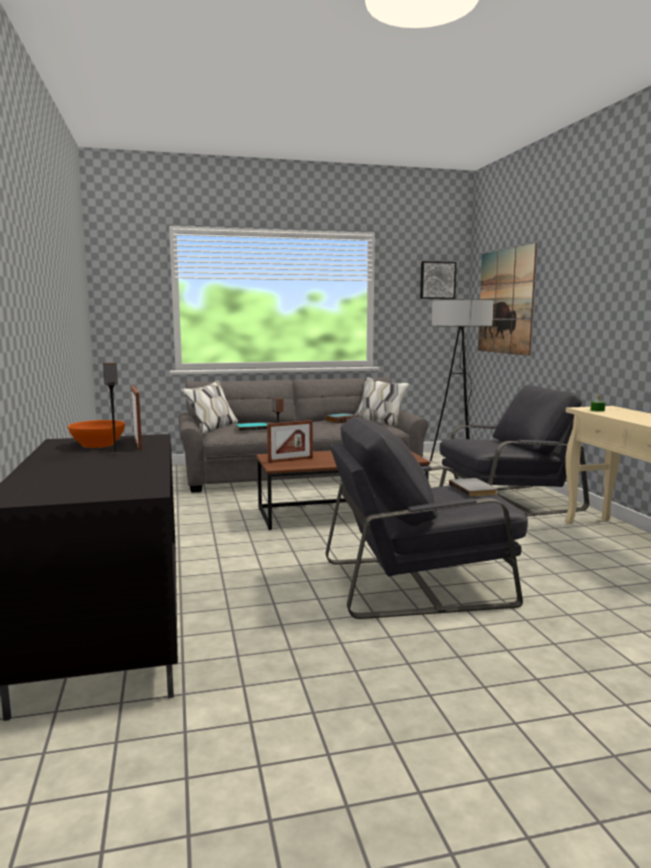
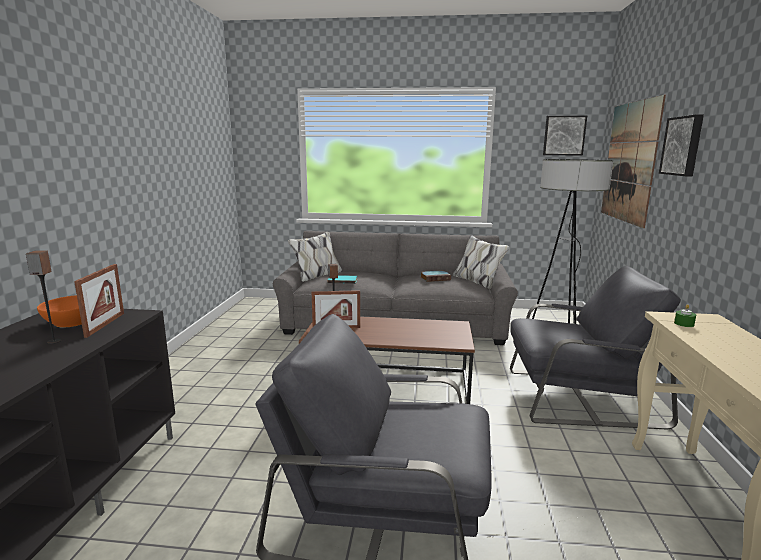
camera: 20 degrees right, 5 degrees up
grey book [449,478,497,497] -> none
none -> picture [659,114,704,176]

